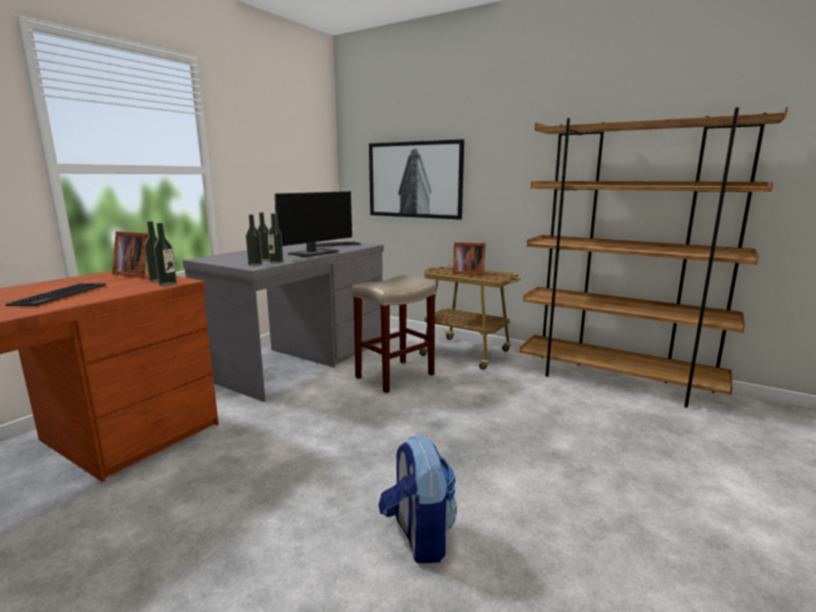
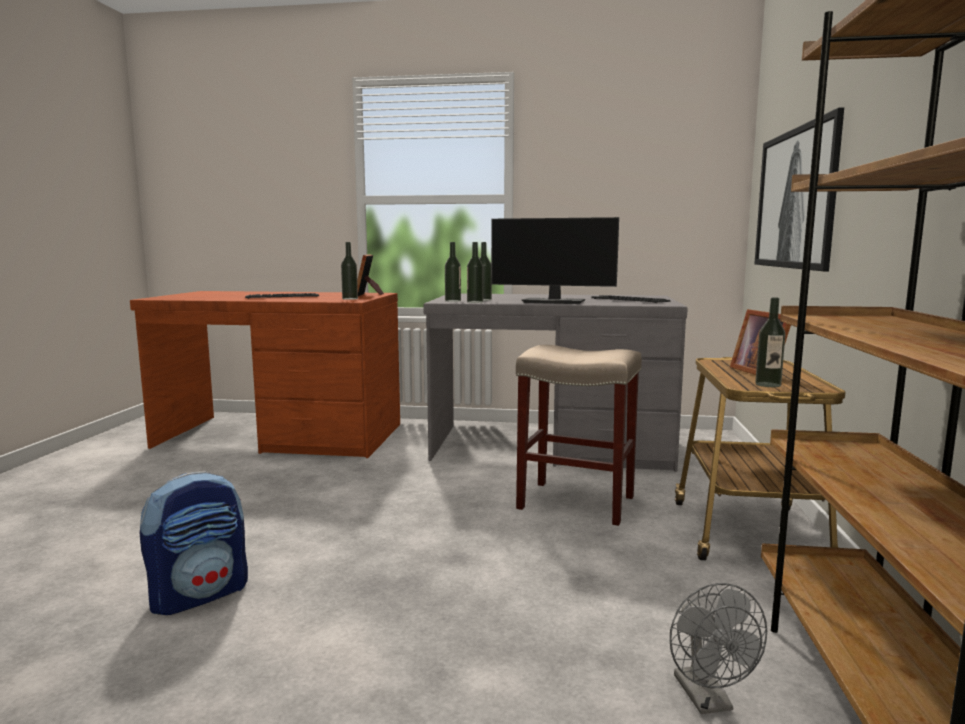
camera: 65 degrees right, 5 degrees down
bottle [154,223,177,286] -> bottle moved to [755,297,785,387]
none -> grey fan [670,583,767,714]

